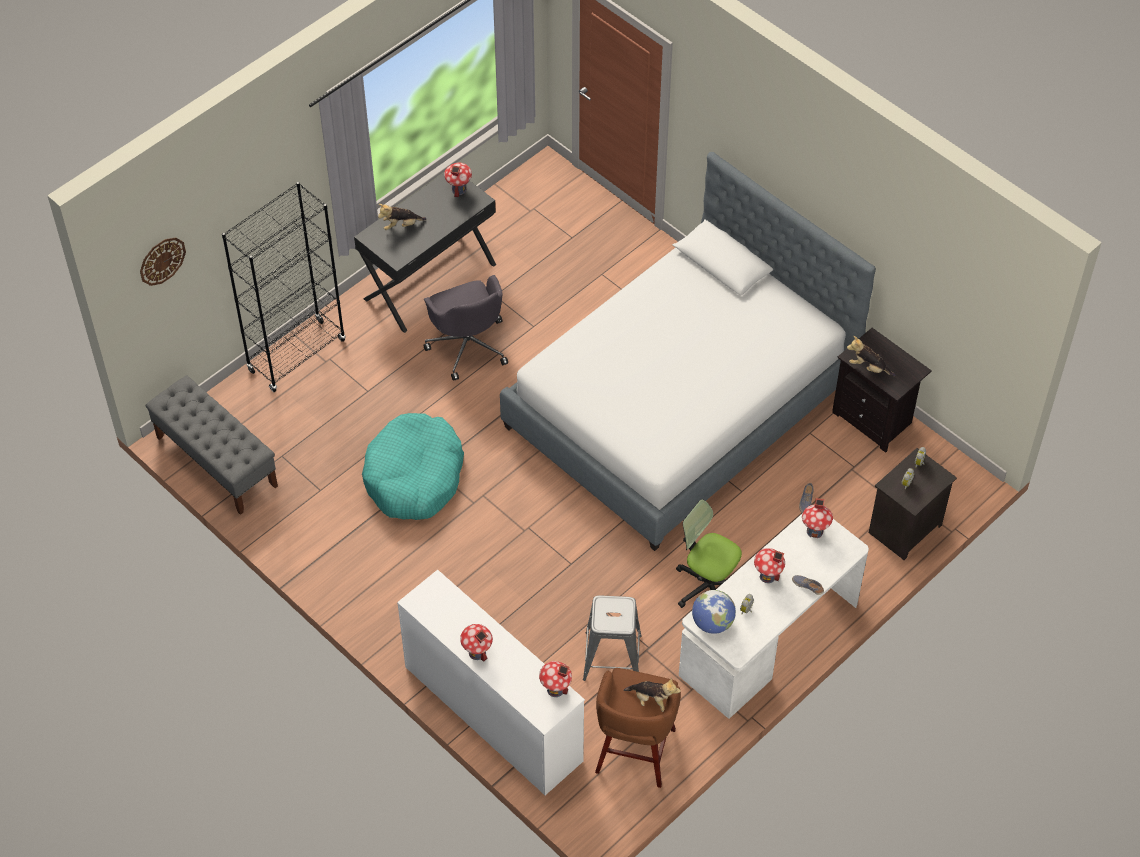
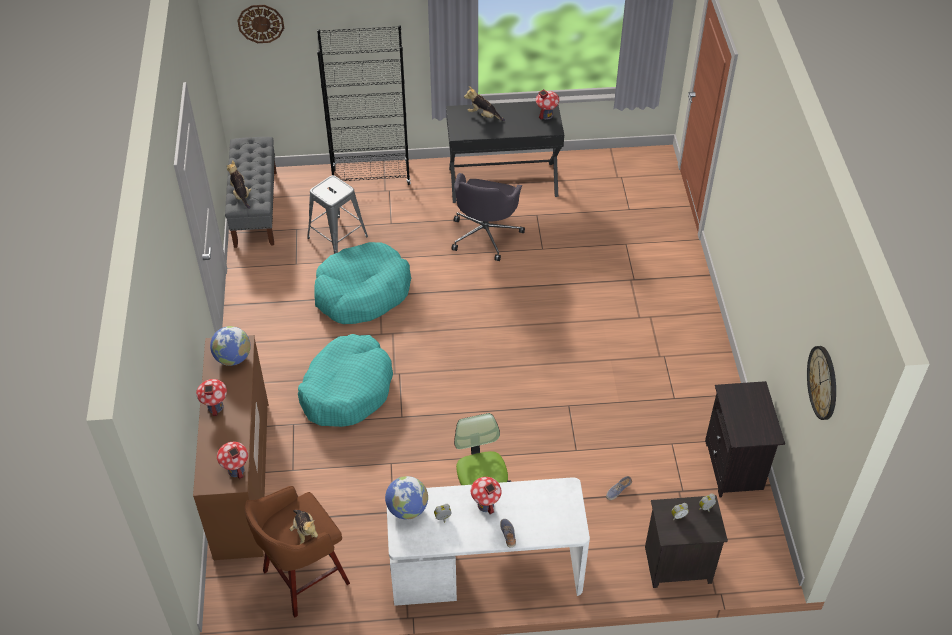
camera: 40 degrees right, 5 degrees down
white dresser [397,570,585,795] -> brown dresser [193,335,269,560]
bed [500,152,876,551] -> none
grey stool [583,595,642,681] -> grey stool moved to [307,175,368,254]
toy house [802,498,833,538] -> none
plush toy [847,336,896,376] -> plush toy moved to [227,160,252,209]
none -> globe [210,326,251,366]
none -> turquoise dog bed [298,334,393,427]
none -> wall clock [807,346,836,420]

